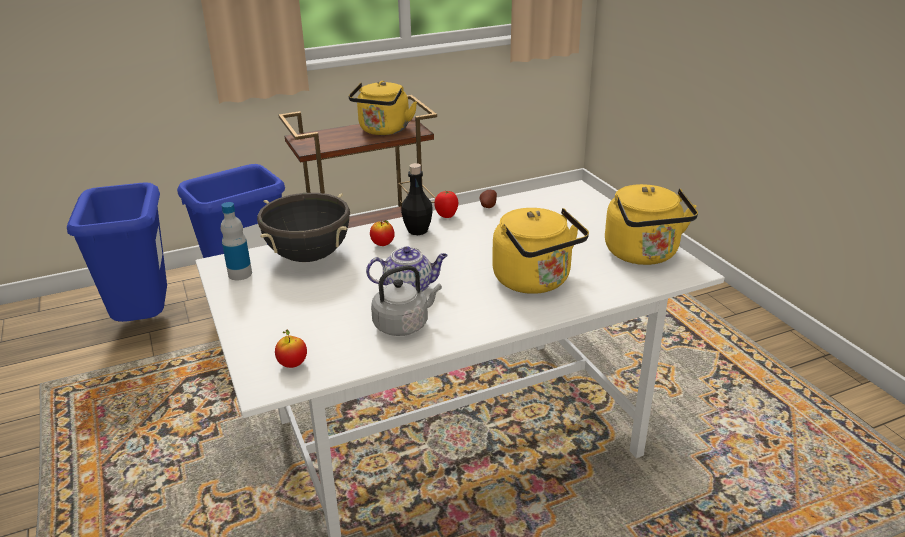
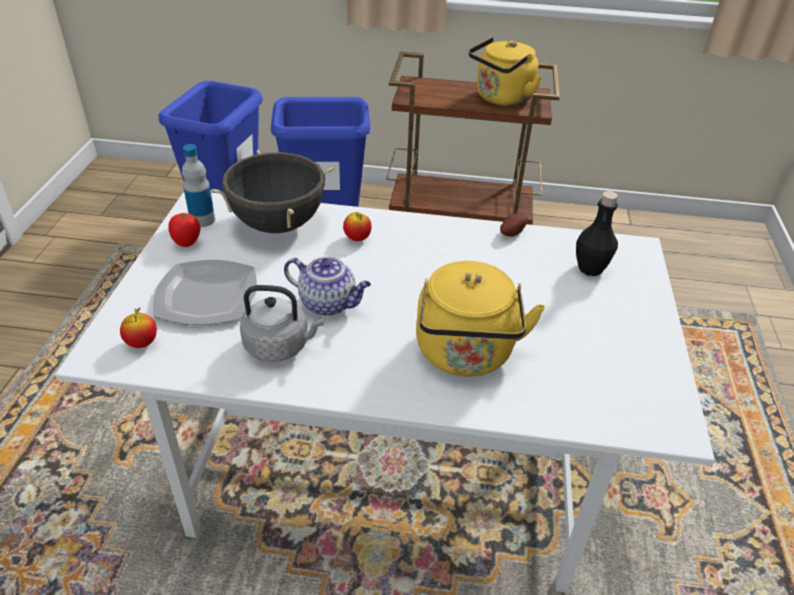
camera: 30 degrees right, 10 degrees up
black bottle [401,163,433,235] -> black bottle moved to [576,191,618,276]
tomato [435,191,458,218] -> tomato moved to [168,213,200,247]
yellow kettle [605,184,698,265] -> none
none -> plate [153,260,257,325]

